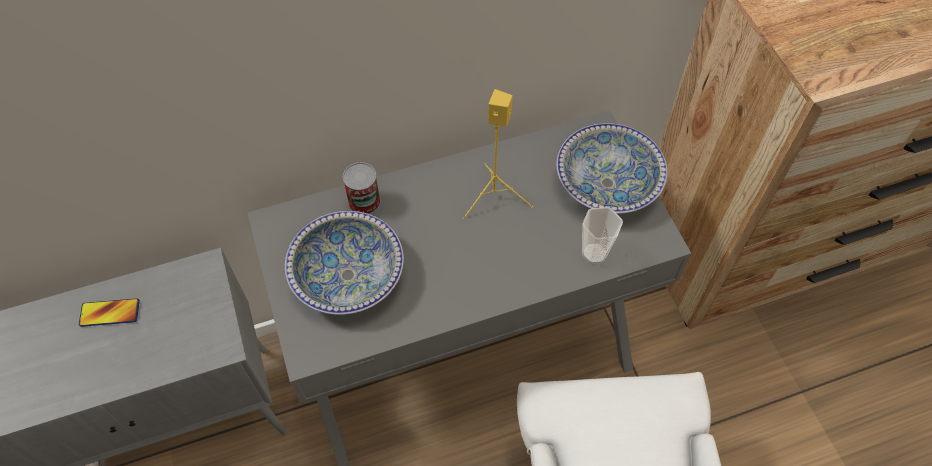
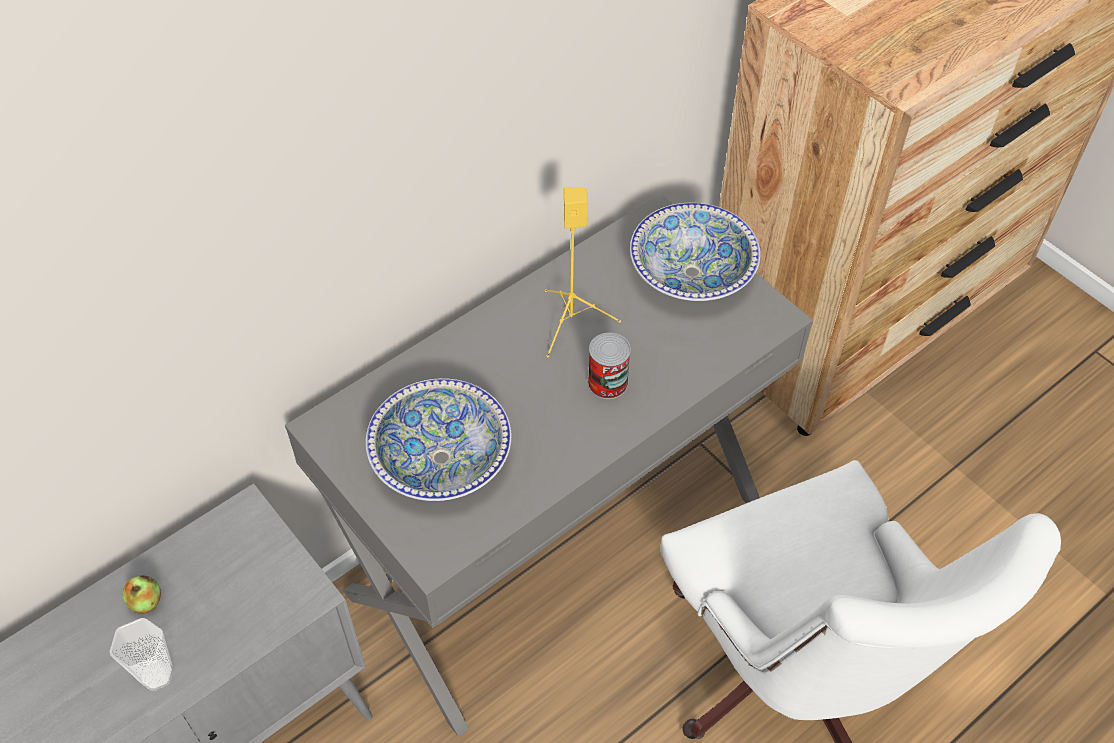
camera: 20 degrees left, 5 degrees down
phone [79,298,140,327] -> apple [122,576,161,614]
can [343,162,380,214] -> can moved to [588,332,631,399]
cup [582,207,623,264] -> cup moved to [110,618,174,691]

